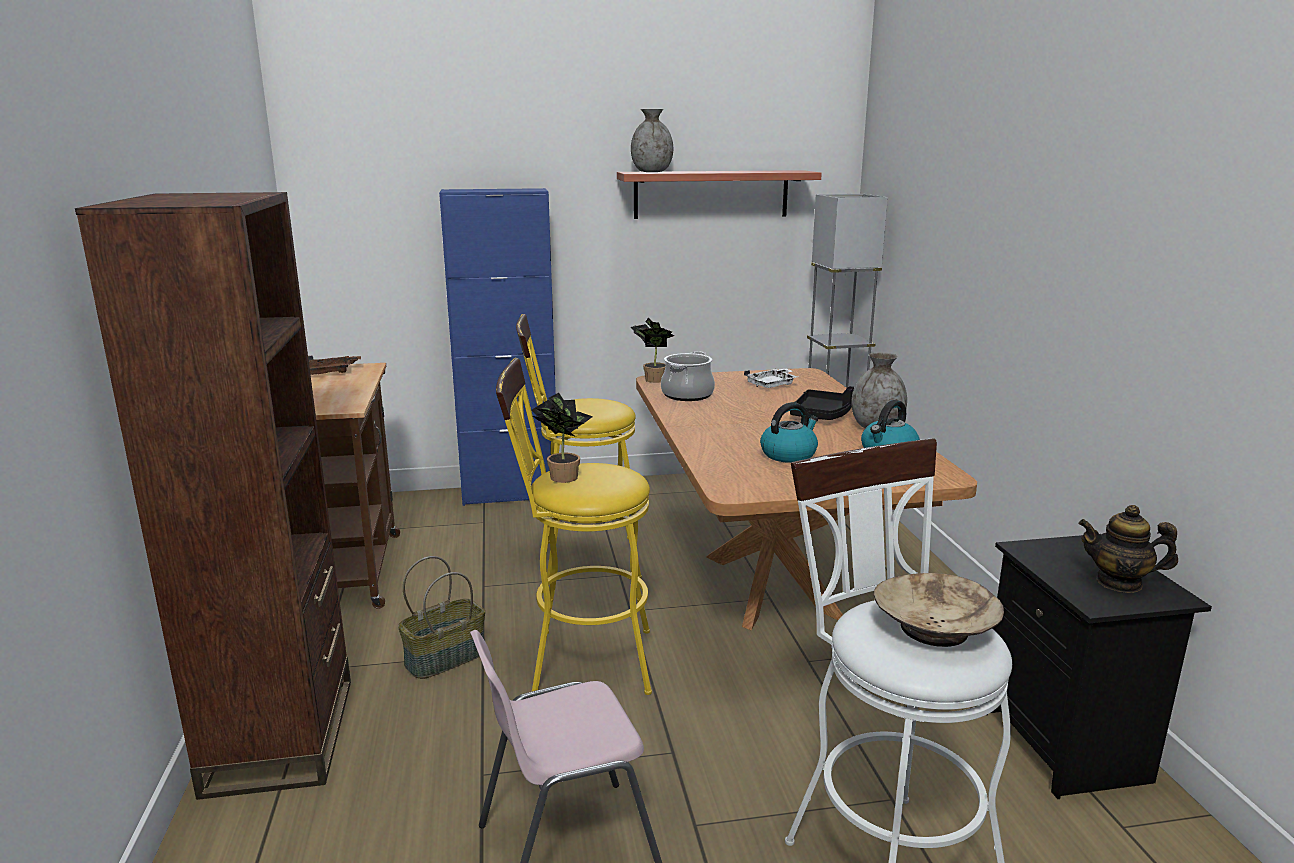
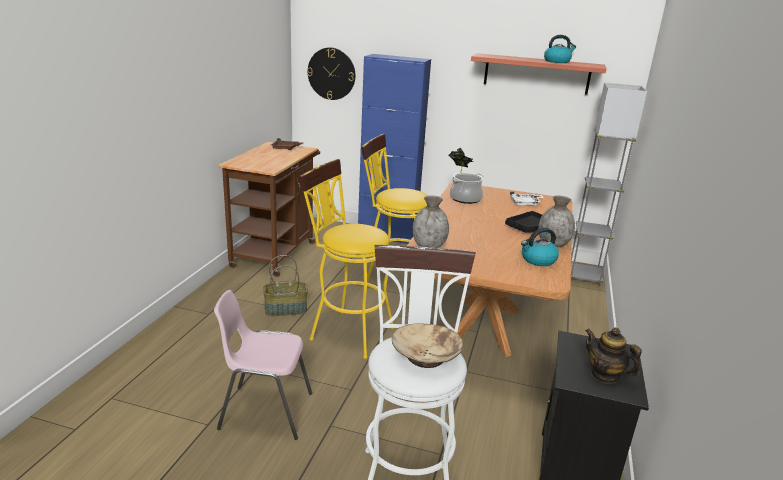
camera: 25 degrees right, 5 degrees up
brown bookcase [75,192,351,800] -> none
potted plant [531,393,593,483] -> none
grey vase [631,109,673,172] -> grey vase moved to [413,196,449,248]
kettle [760,402,818,463] -> kettle moved to [544,35,576,63]
none -> wall clock [307,48,355,100]

